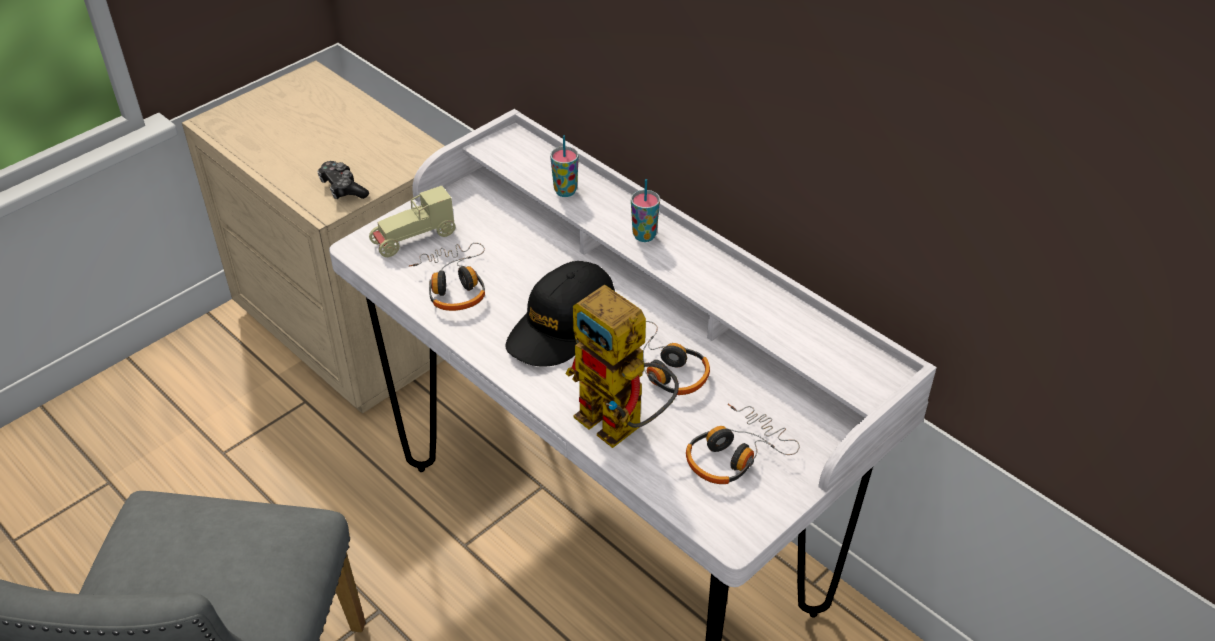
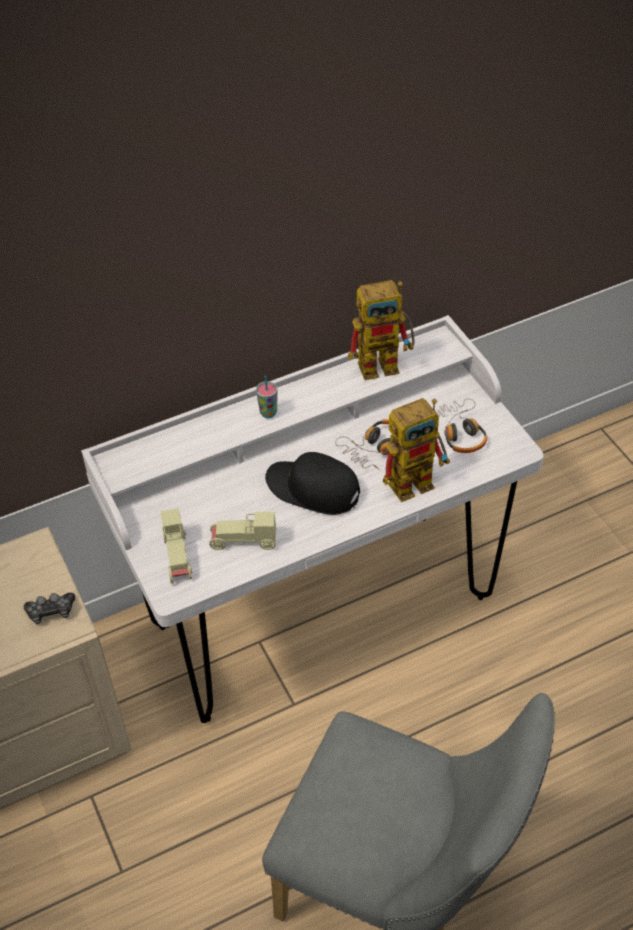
camera: 70 degrees left, 5 degrees up
headphones [409,243,485,311] -> beige toy car [209,512,276,550]
black cap [505,261,615,367] -> black cap turned 150 degrees clockwise [265,452,360,515]
cup [550,135,579,197] -> none
none -> toy robot [348,280,415,380]

